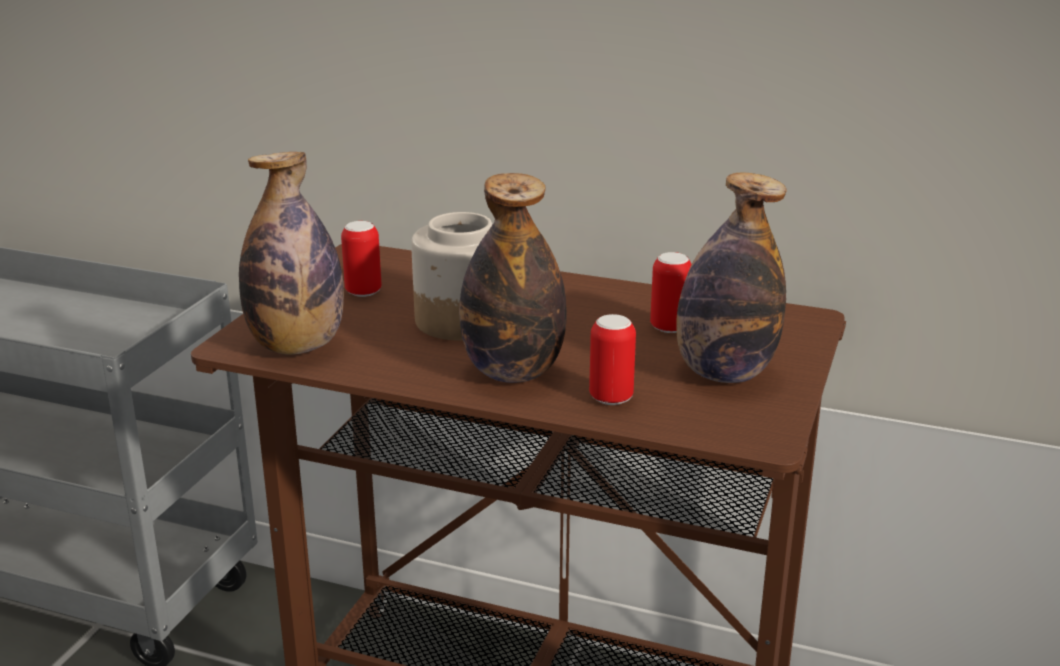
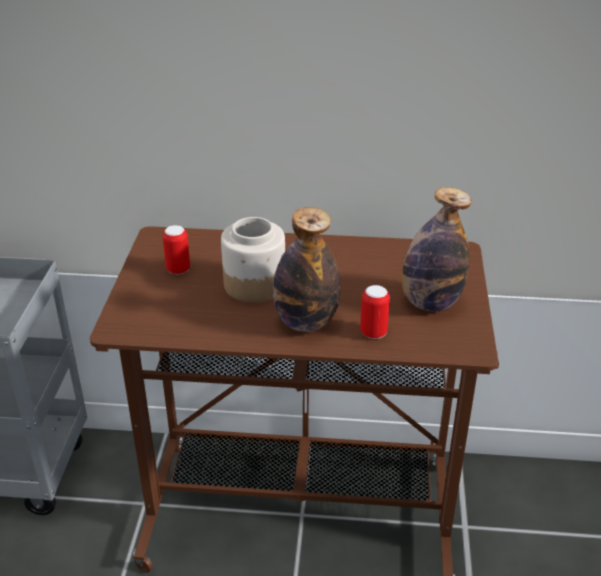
camera: 15 degrees left, 10 degrees up
bottle [239,152,344,355] -> none
can [650,252,692,333] -> none

